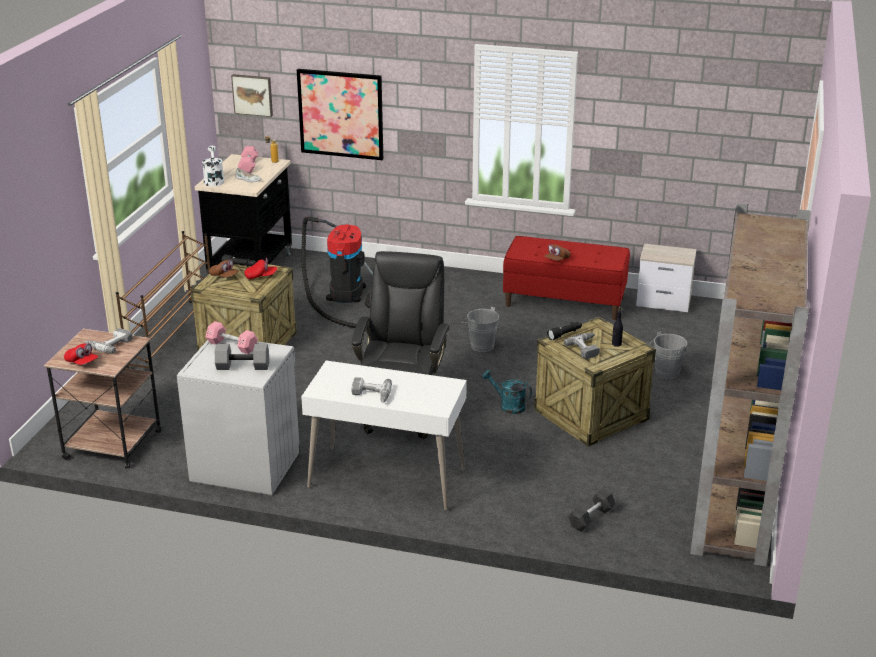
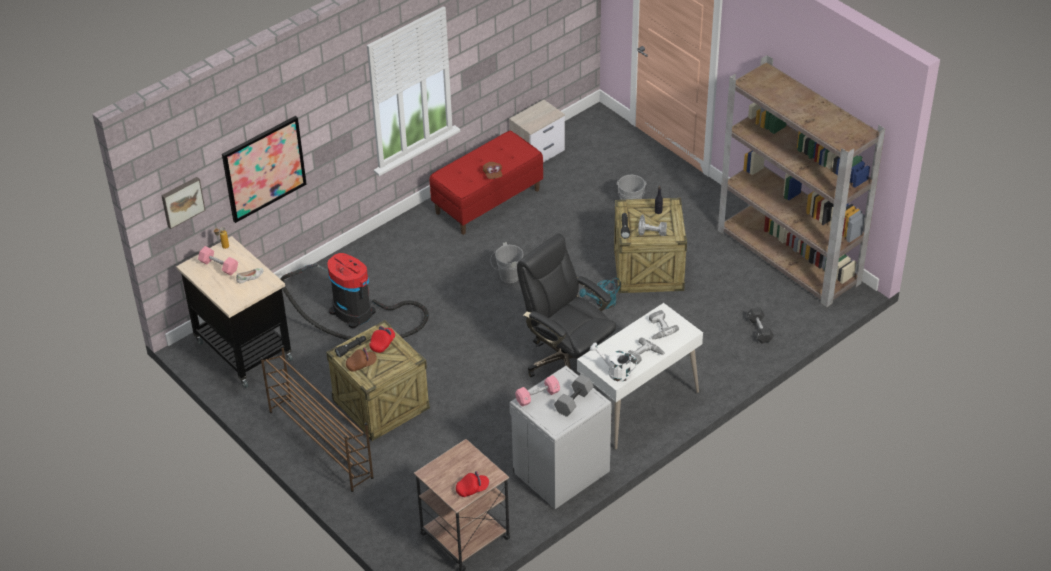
camera: 55 degrees left, 15 degrees up
power drill [84,328,133,354] -> power drill moved to [649,310,679,339]
white watering can [202,146,224,187] -> white watering can moved to [590,342,637,382]

